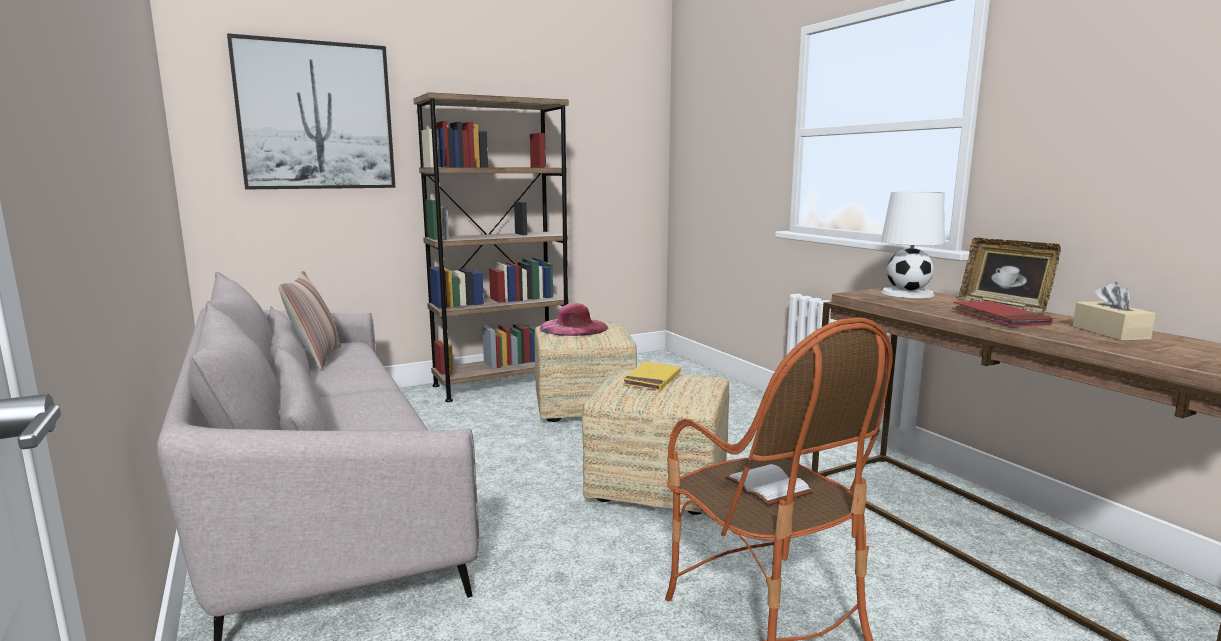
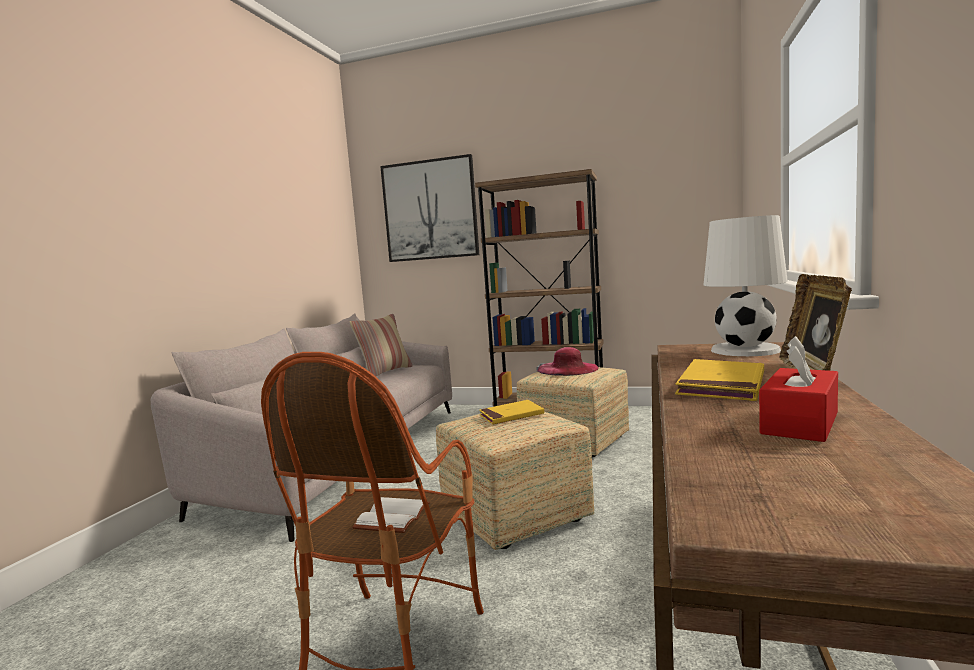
camera: 45 degrees right, 5 degrees down
red book [952,301,1053,326] -> yellow book [675,359,764,401]
beige tissue box [1073,282,1156,341] -> red tissue box [759,336,838,442]

